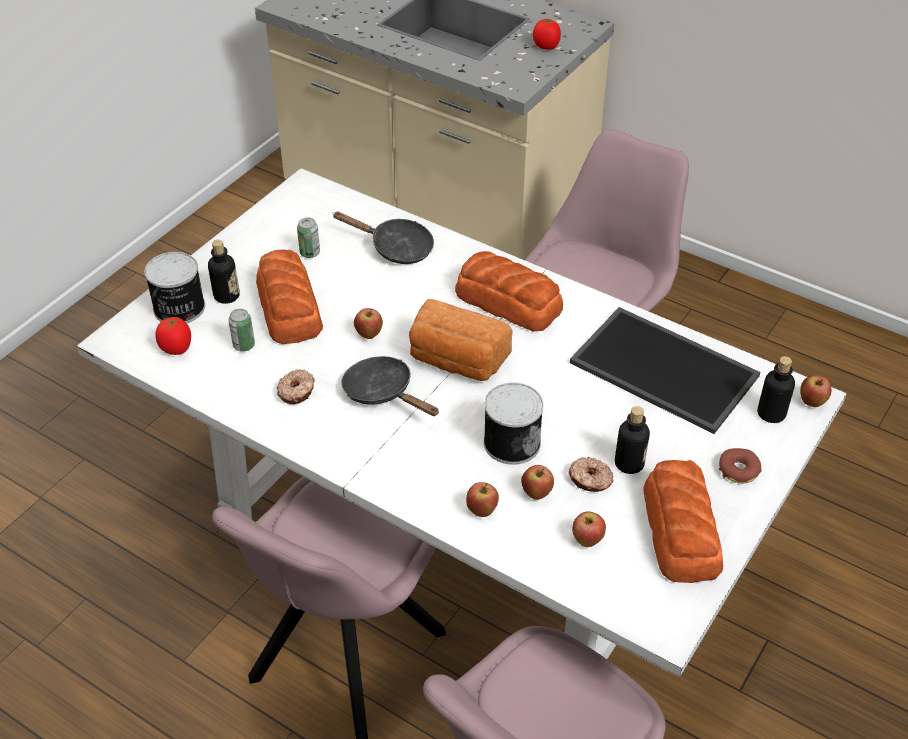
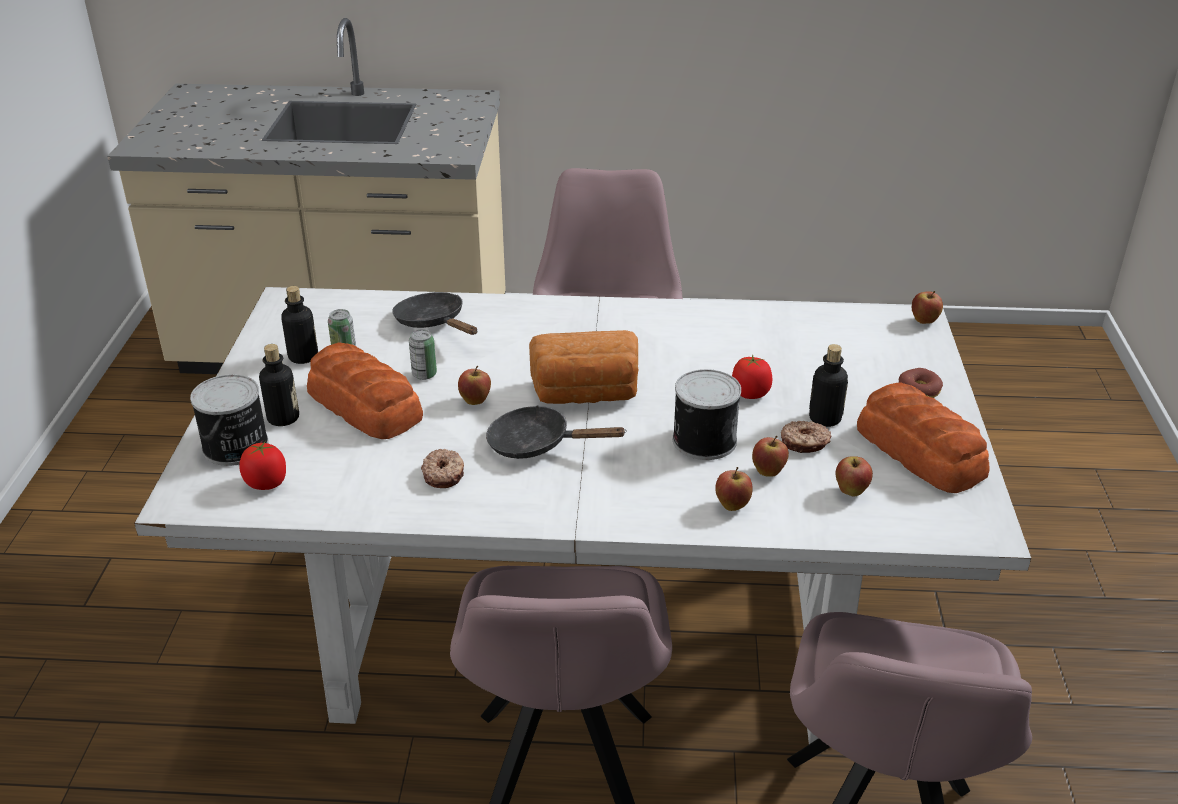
camera: 30 degrees left, 10 degrees down
can [228,309,255,352] -> can moved to [409,329,437,380]
black frying pan [332,212,434,264] -> black frying pan turned 120 degrees counterclockwise [392,292,477,335]
bread [455,251,563,331] -> none
tomato [533,18,561,50] -> tomato moved to [732,354,772,399]
tray [570,307,760,434] -> none
bottle [757,356,795,423] -> bottle moved to [281,286,318,364]

